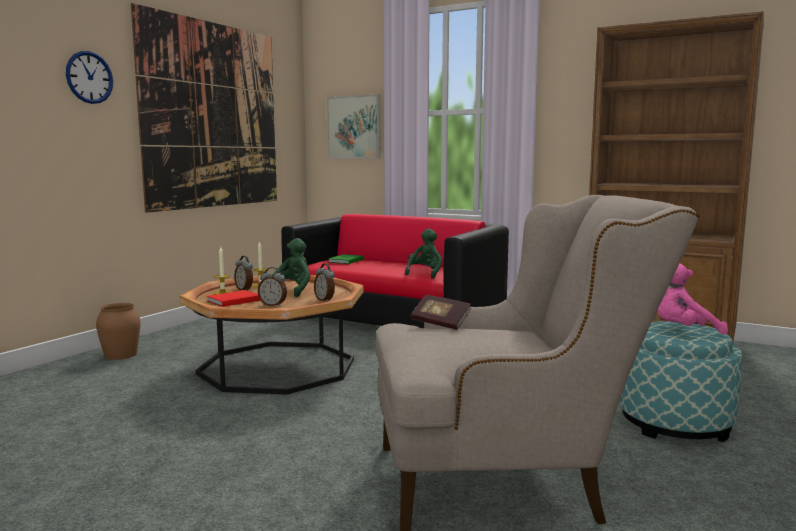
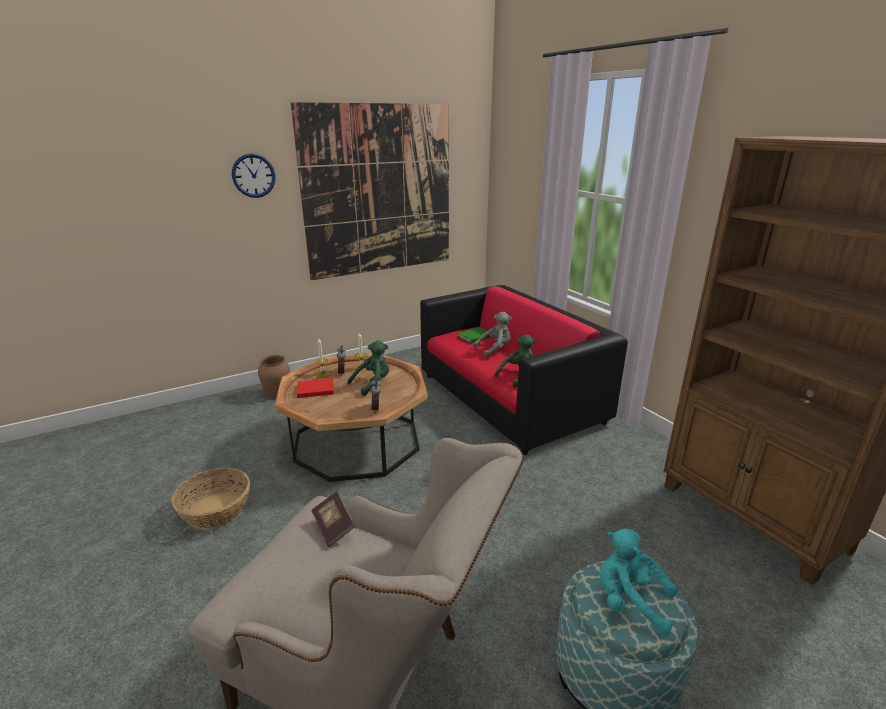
camera: 30 degrees right, 15 degrees up
alarm clock [258,267,287,307] -> none
picture [327,94,380,158] -> none
pink plush toy [657,263,728,335] -> turquoise plush toy [600,529,677,635]
none -> basket [171,468,250,529]
none -> grey plush toy [473,312,512,358]

